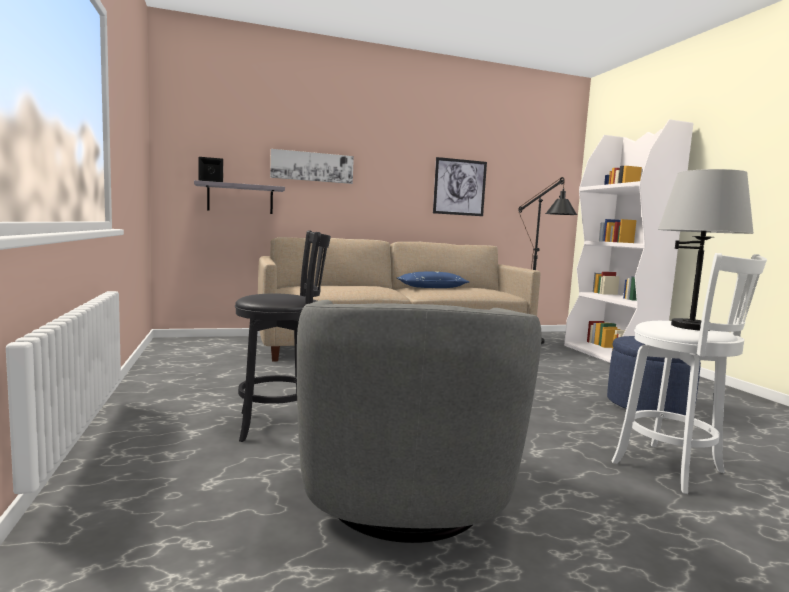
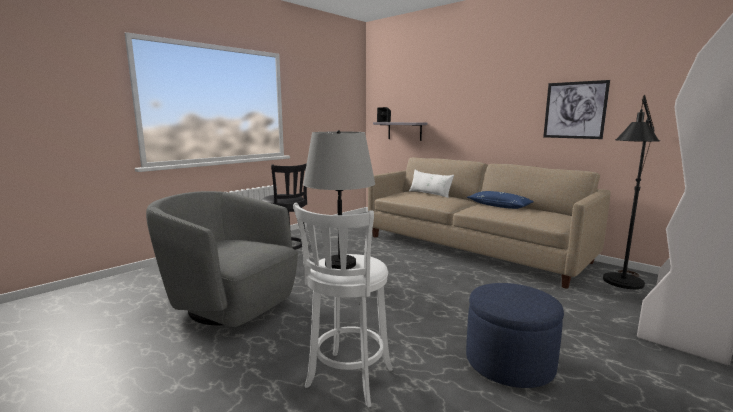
camera: 60 degrees right, 5 degrees up
picture [270,149,354,184] -> none
grey armchair [297,300,542,543] -> grey armchair turned 60 degrees clockwise [146,191,298,327]
none -> white pillow [409,170,454,198]

